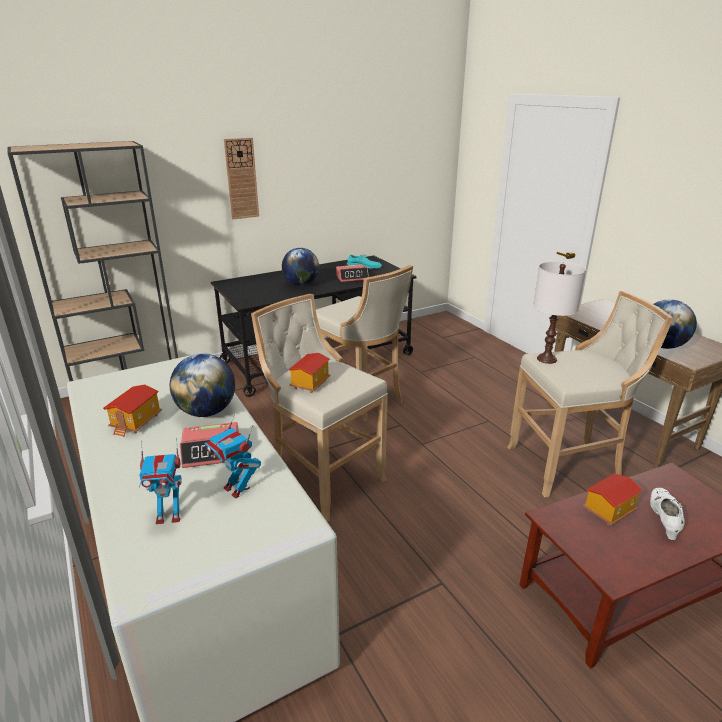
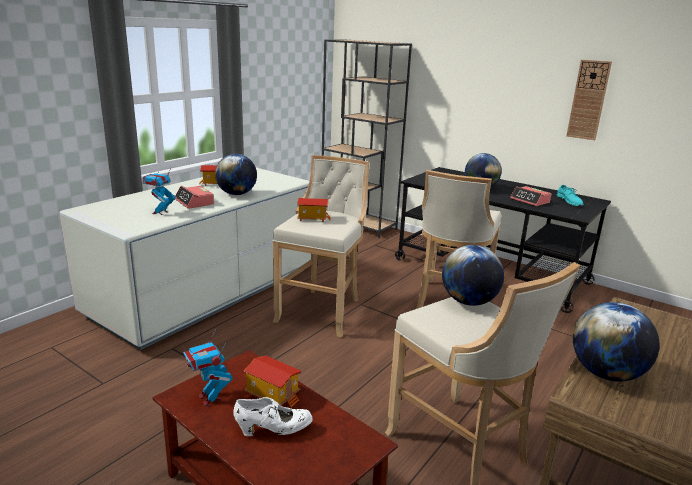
camera: 65 degrees right, 5 degrees down
toy robot [139,438,182,524] -> toy robot moved to [183,329,233,406]
wall clock [224,138,259,219] -> wall clock moved to [566,60,612,140]
white table lamp [533,261,586,364] -> globe [442,245,504,306]

